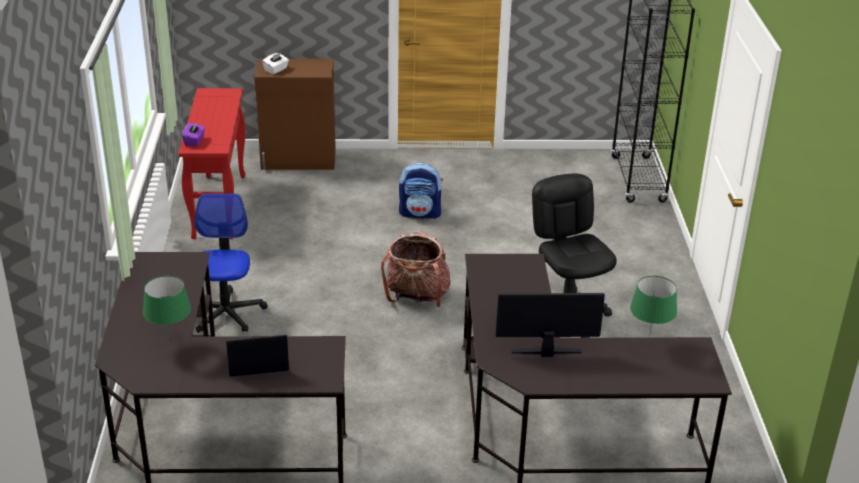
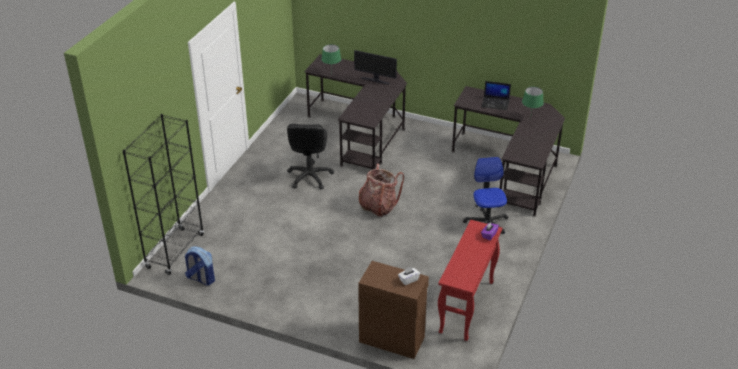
camera: 155 degrees left, 5 degrees up
office chair [194,194,268,333] -> office chair turned 150 degrees clockwise [463,157,508,234]
backpack [399,162,443,219] -> backpack moved to [185,246,215,286]

